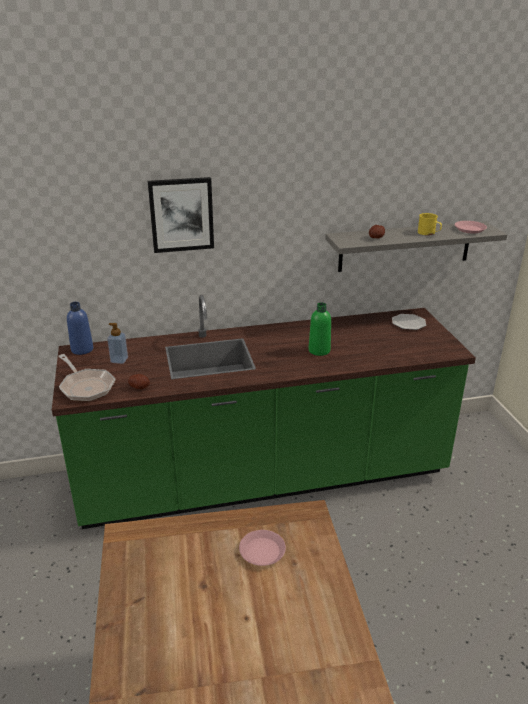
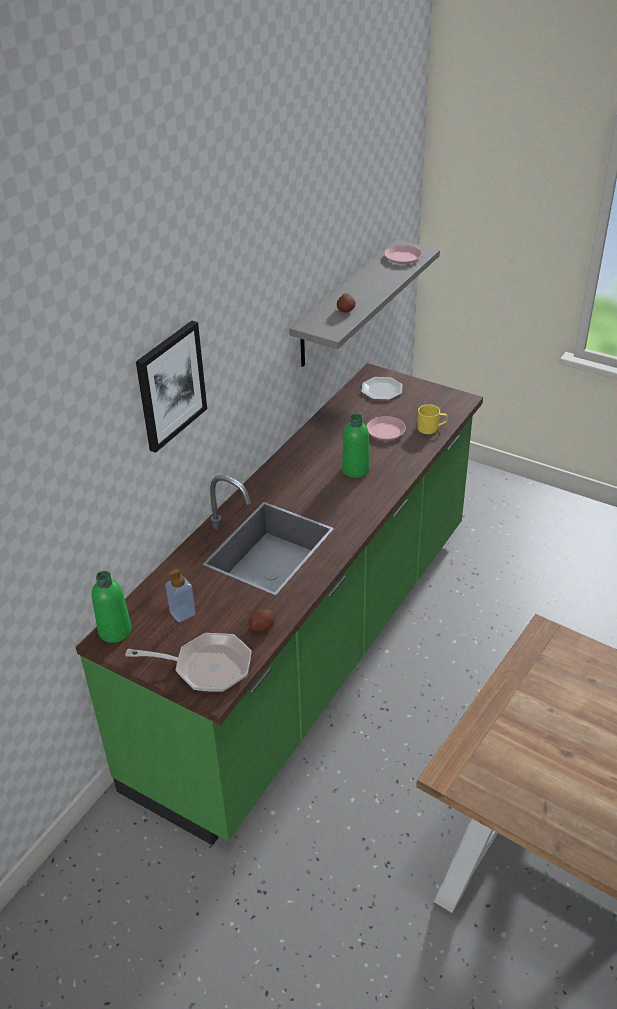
camera: 45 degrees left, 10 degrees up
blue bottle [67,302,93,355] -> green bottle [92,571,132,643]
pink plate [239,530,286,566] -> pink plate moved to [367,416,406,440]
yellow mug [418,213,442,236] -> yellow mug moved to [417,404,447,434]

